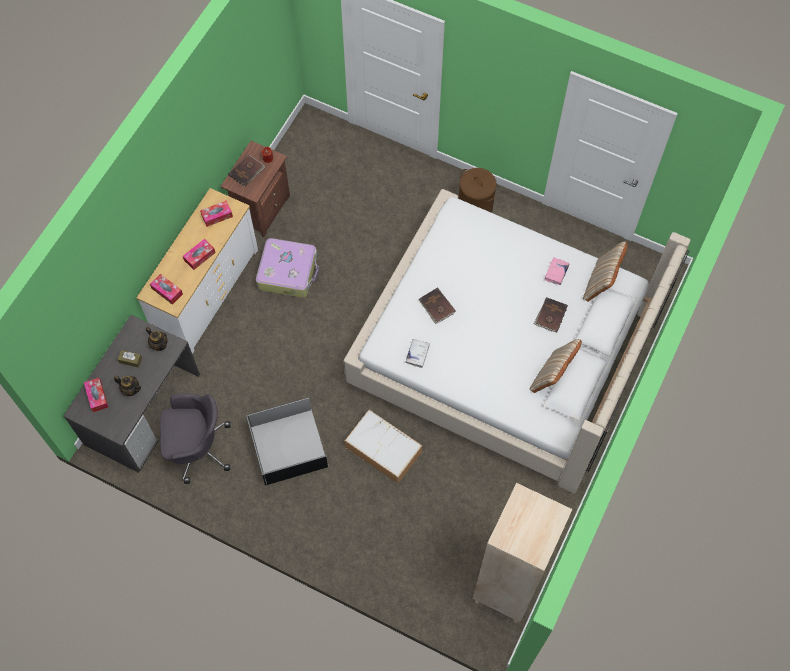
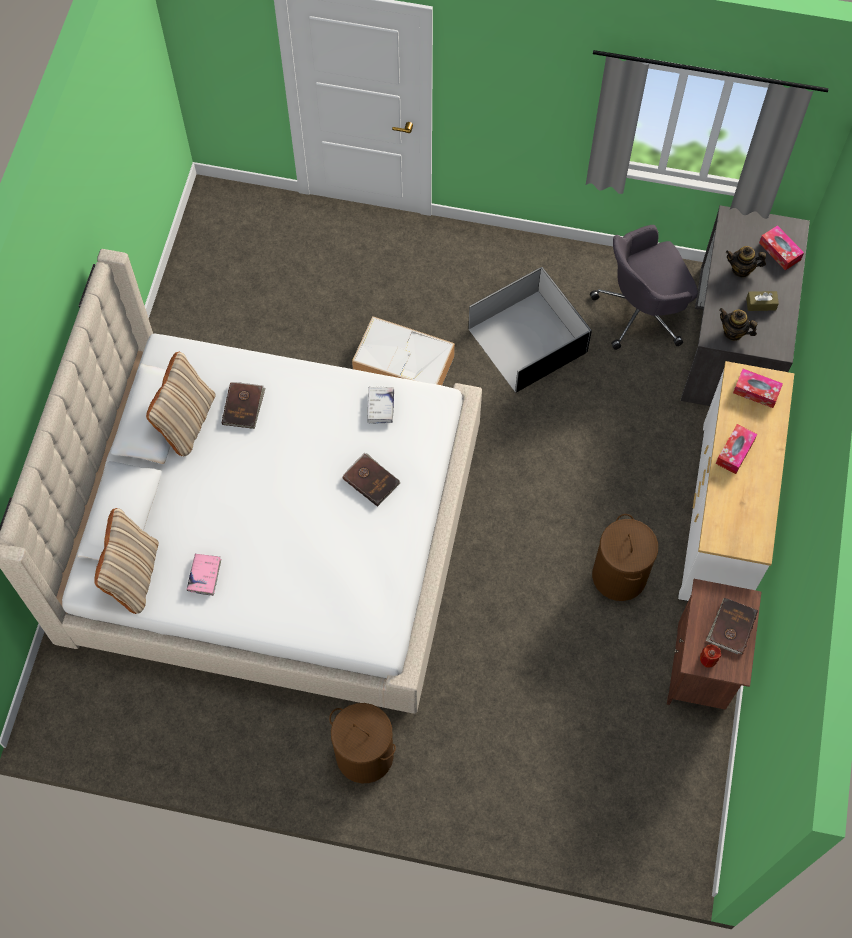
camera: 165 degrees right, 0 degrees up
tissue box [200,200,233,227] -> none
suitcase [256,238,319,298] -> brown laundry basket [592,514,658,601]
beige bookcase [473,483,572,623] -> none
brown book [534,297,568,333] -> brown book moved to [222,382,266,429]

